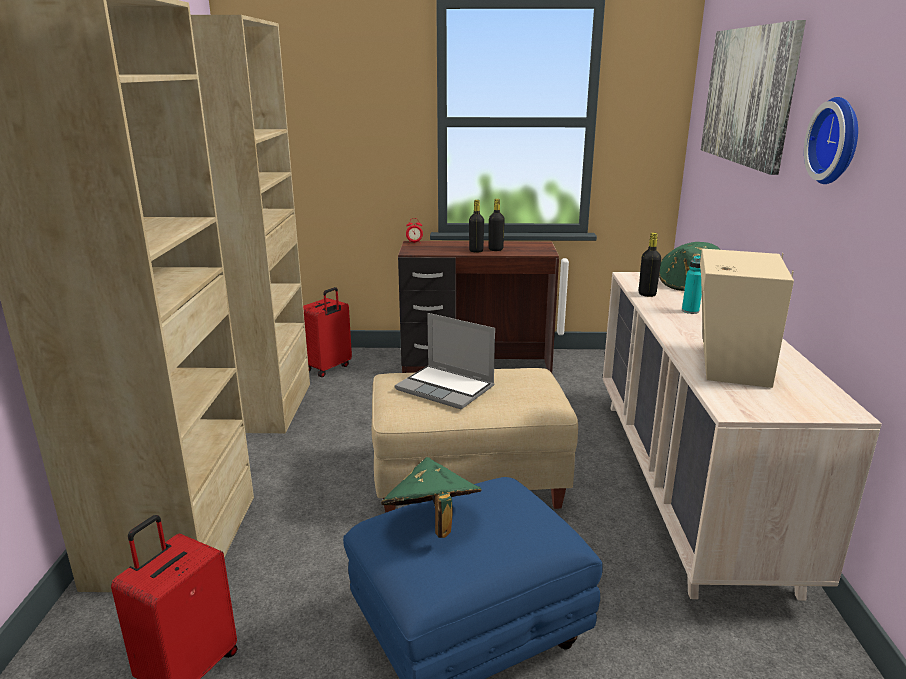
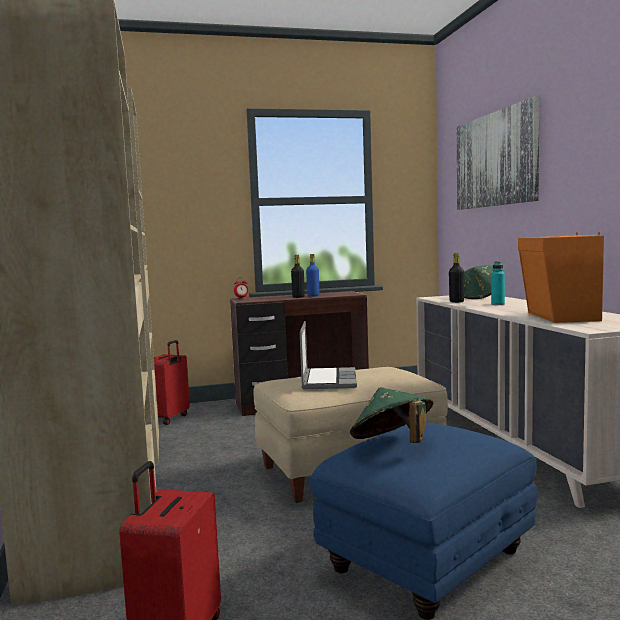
camera: 15 degrees left, 15 degrees down
laptop [395,313,495,409] -> laptop turned 105 degrees counterclockwise [300,321,357,389]
black bottle [489,199,505,251] -> blue bottle [306,254,319,297]
beige speaker [700,249,794,388] -> orange speaker [518,232,604,323]
wall clock [804,97,858,184] -> none

